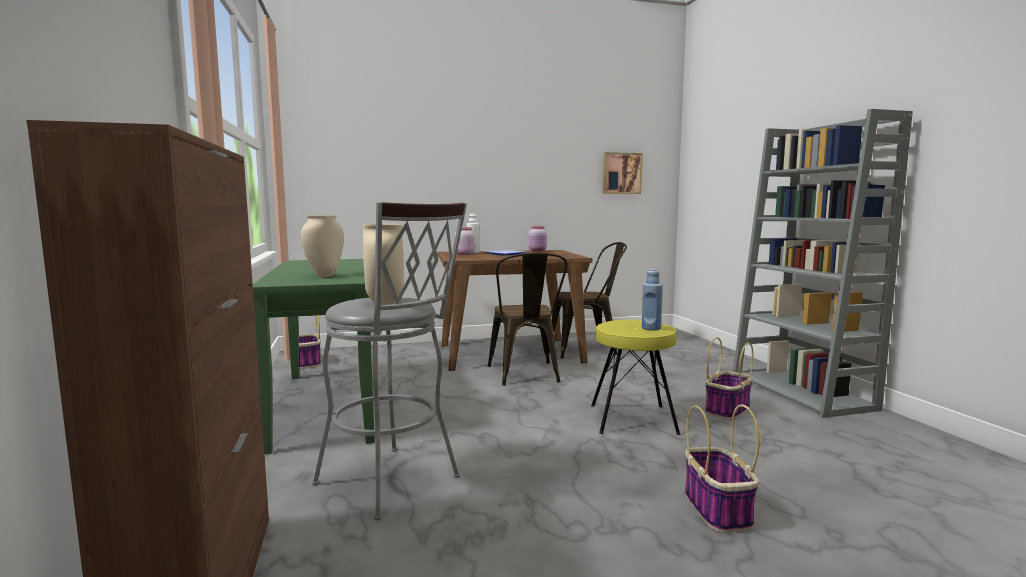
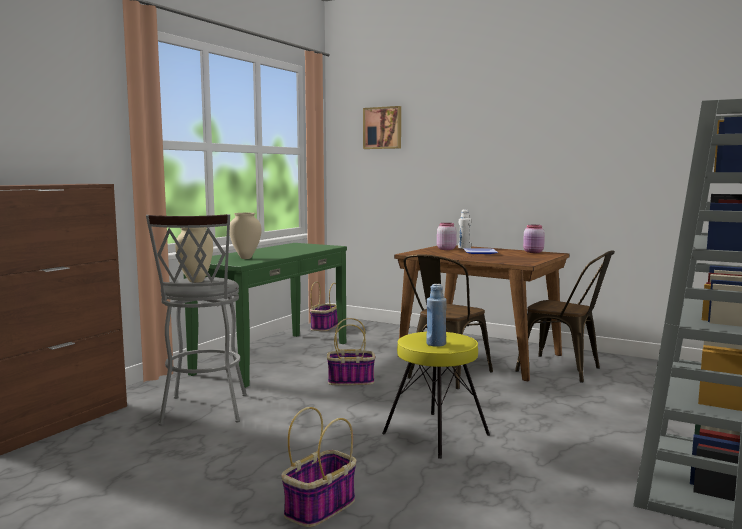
camera: 45 degrees right, 0 degrees up
picture [603,152,643,194] -> picture moved to [363,106,401,149]
basket [705,337,753,420] -> basket moved to [327,318,375,385]

